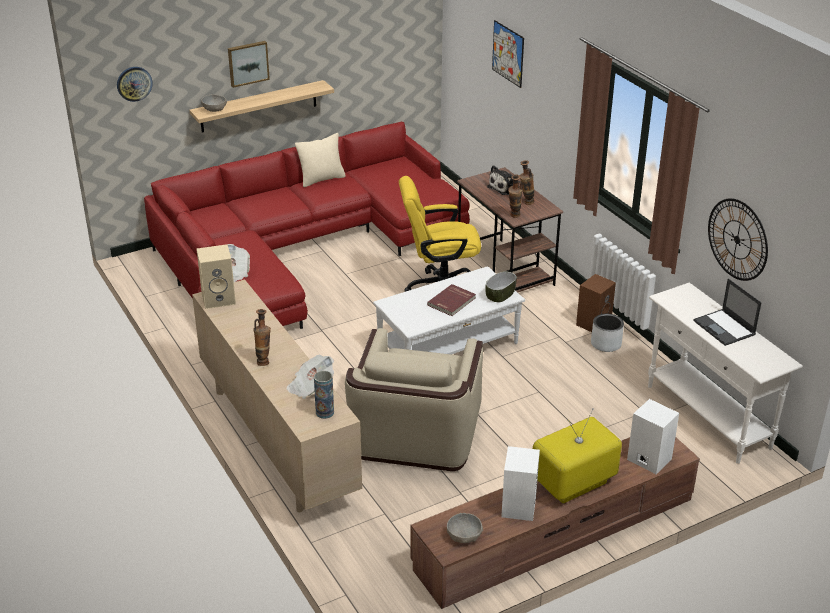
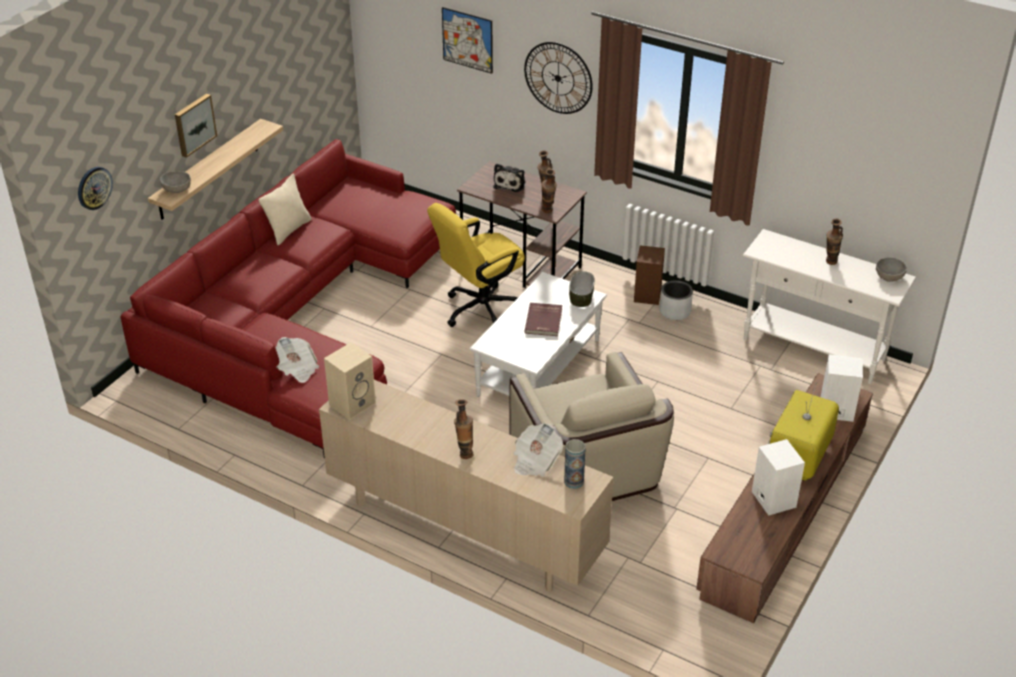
camera: 30 degrees left, 5 degrees up
grey bowl [447,513,483,543] -> grey bowl moved to [876,257,907,282]
laptop [694,278,762,346] -> vase [826,218,843,265]
wall clock [708,198,768,281] -> wall clock moved to [524,42,593,114]

